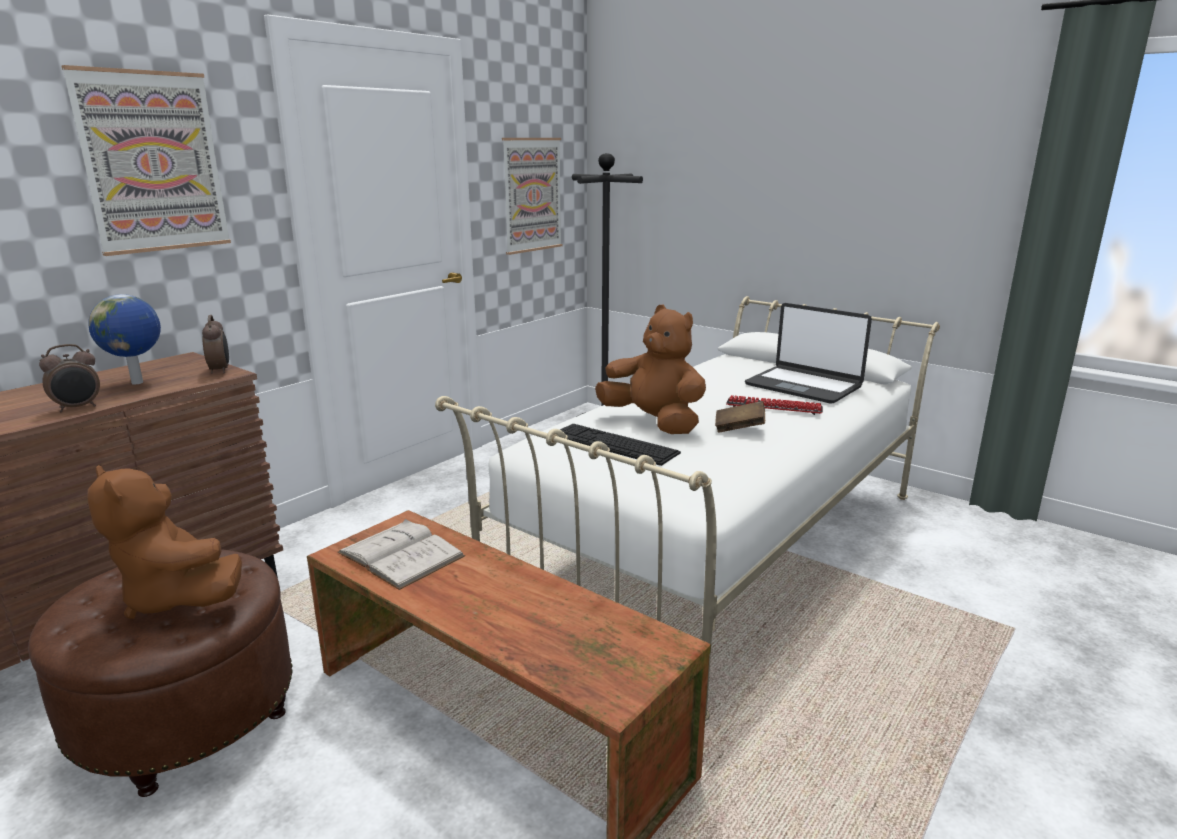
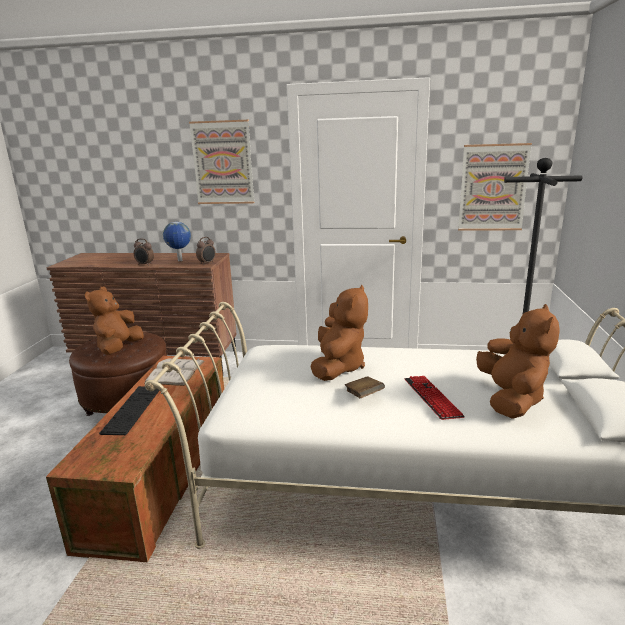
camera: 60 degrees right, 0 degrees up
keyboard [560,424,681,466] -> keyboard moved to [99,386,160,435]
laptop [745,303,872,404] -> brown plush toy [476,304,560,419]

